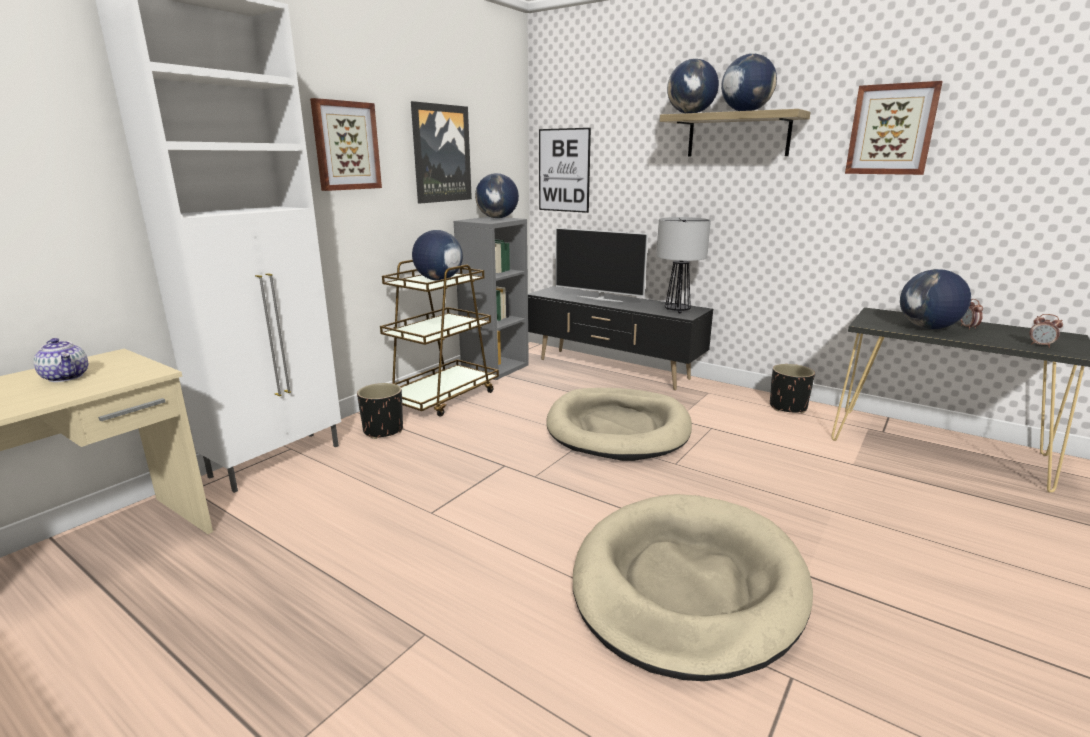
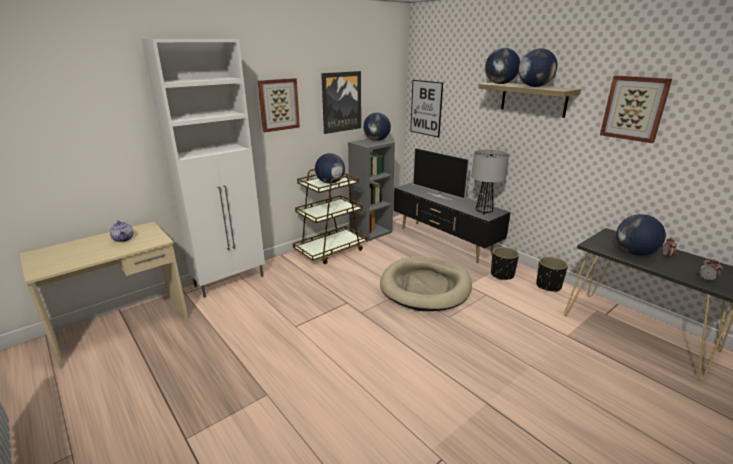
camera: 15 degrees right, 5 degrees up
black planter [357,383,403,439] -> black planter moved to [491,247,519,280]
beige dog bed [573,494,813,681] -> none

